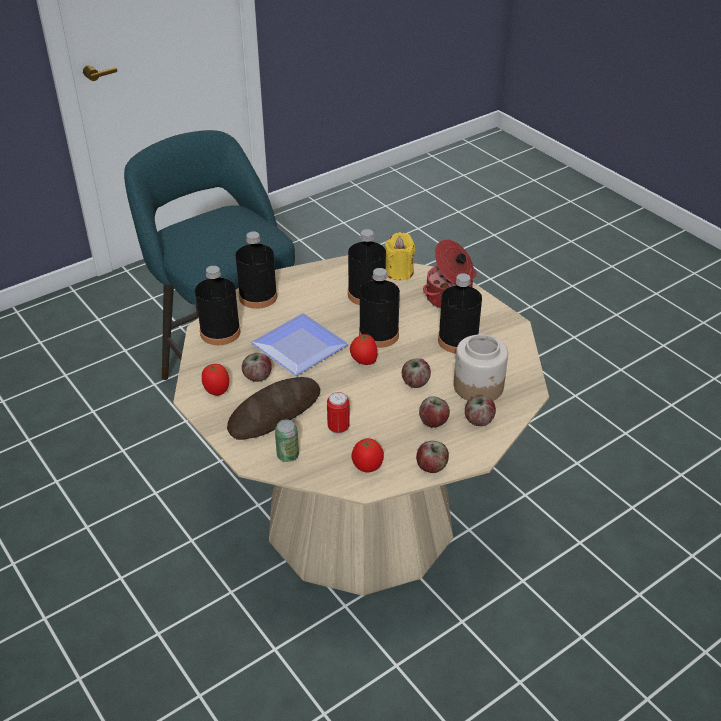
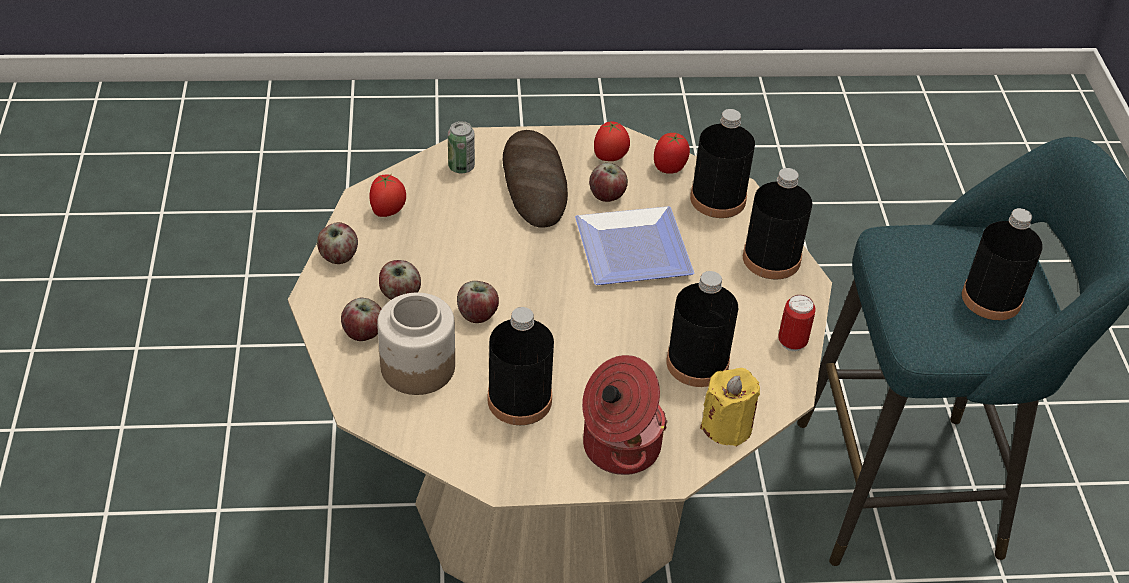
camera: 120 degrees right, 5 degrees up
can [327,392,350,434] -> can moved to [778,295,816,351]
tomato [350,334,377,365] -> tomato moved to [654,133,690,174]
black bottle [359,268,400,348] -> black bottle moved to [962,208,1043,320]

